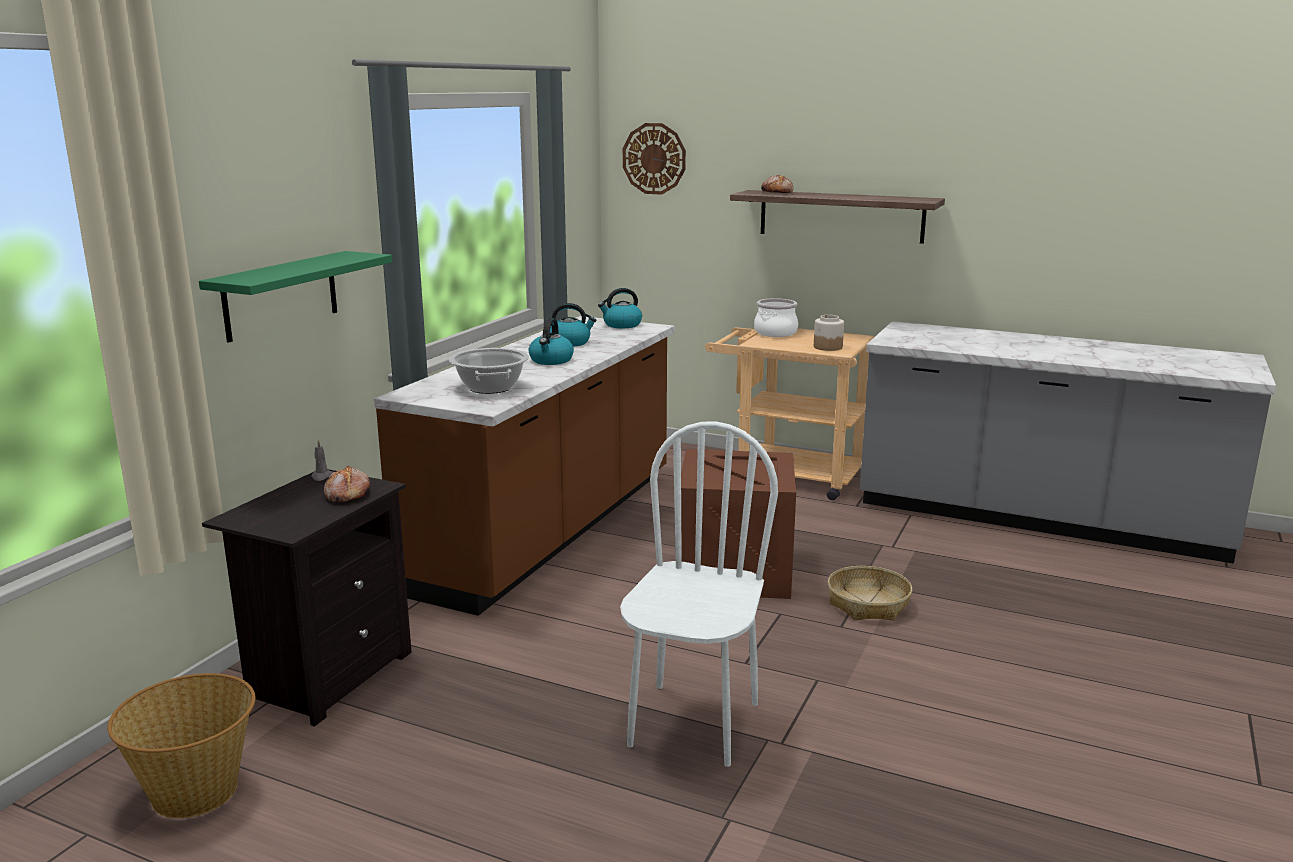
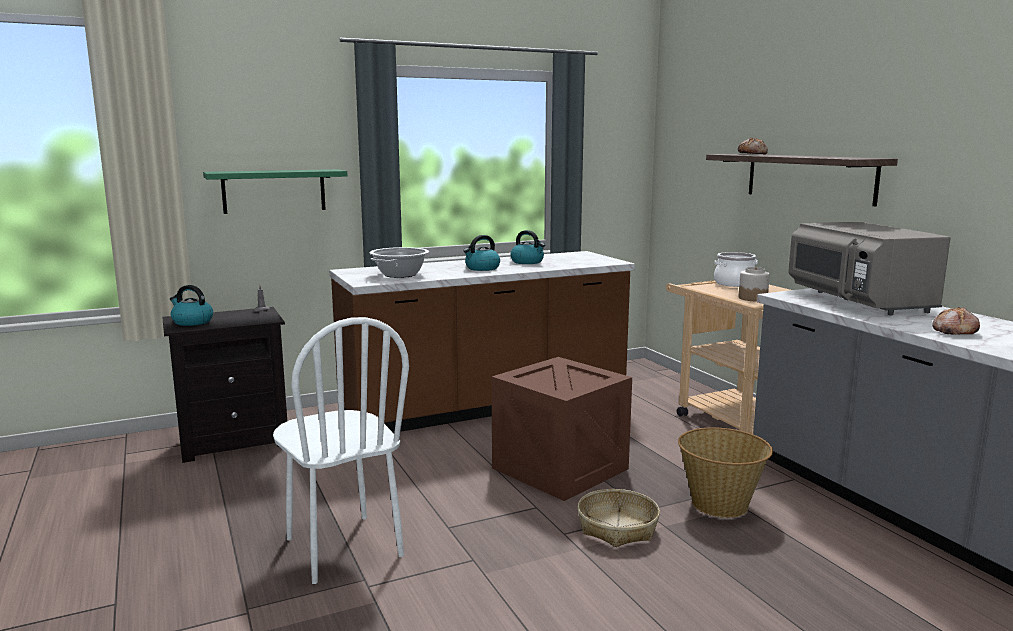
camera: 40 degrees right, 5 degrees down
basket [107,673,255,818] -> basket moved to [678,427,773,518]
bread [324,466,370,503] -> bread moved to [932,307,980,335]
kettle [598,288,642,328] -> kettle moved to [170,285,213,326]
white chair [620,421,778,767] -> white chair turned 90 degrees clockwise [273,317,409,584]
wall clock [623,123,686,195] -> none
none -> grey microwave [788,222,950,315]

